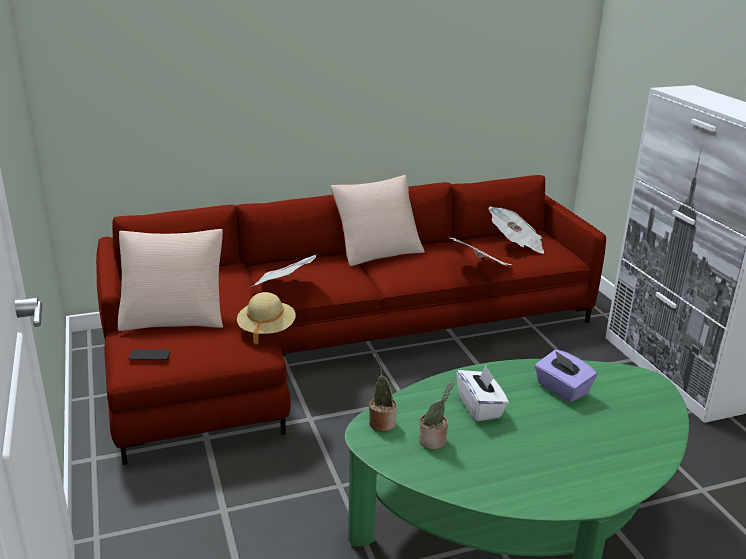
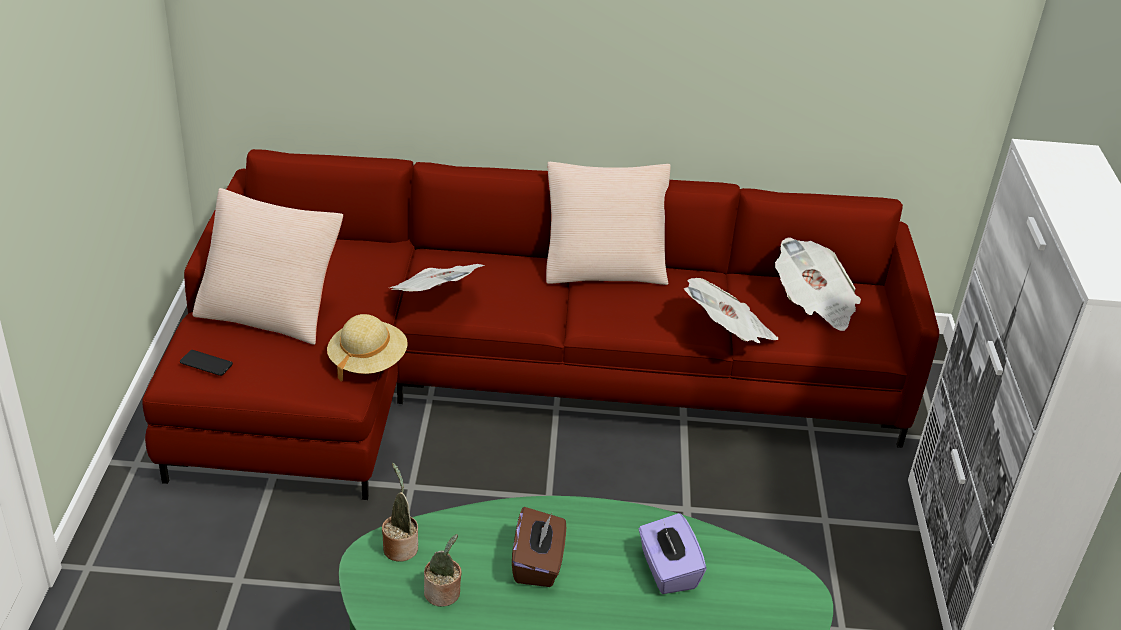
camera: 20 degrees right, 10 degrees up
white tissue box [457,364,509,421] -> brown tissue box [512,507,566,587]

